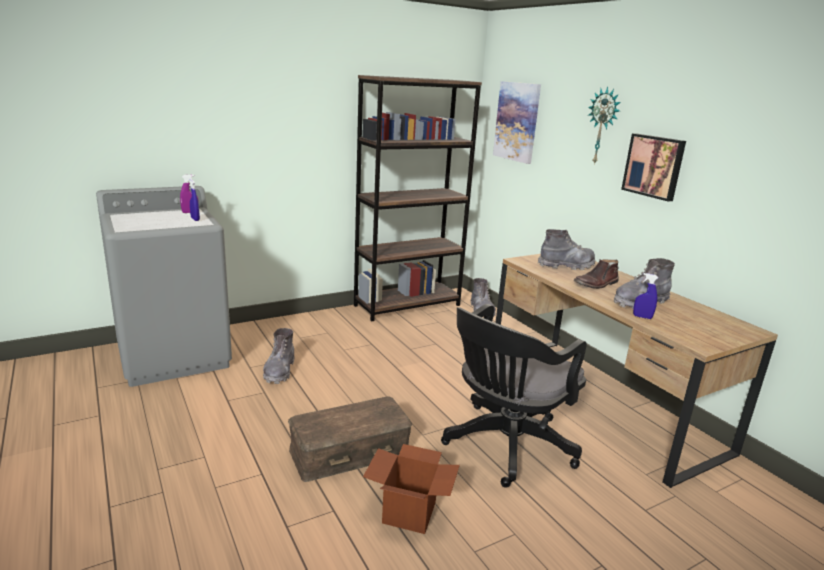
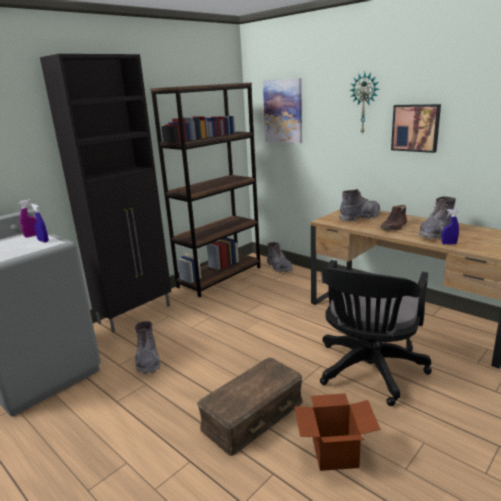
camera: 15 degrees left, 0 degrees up
none -> black cabinet [40,54,171,333]

